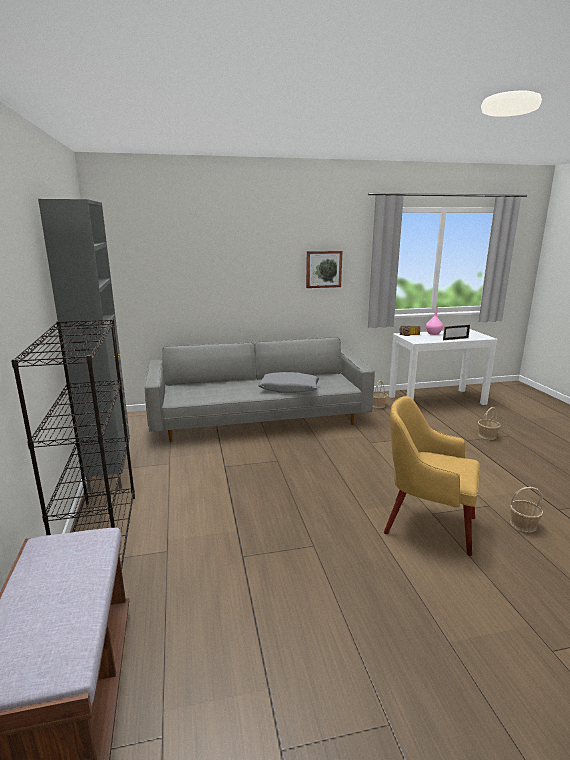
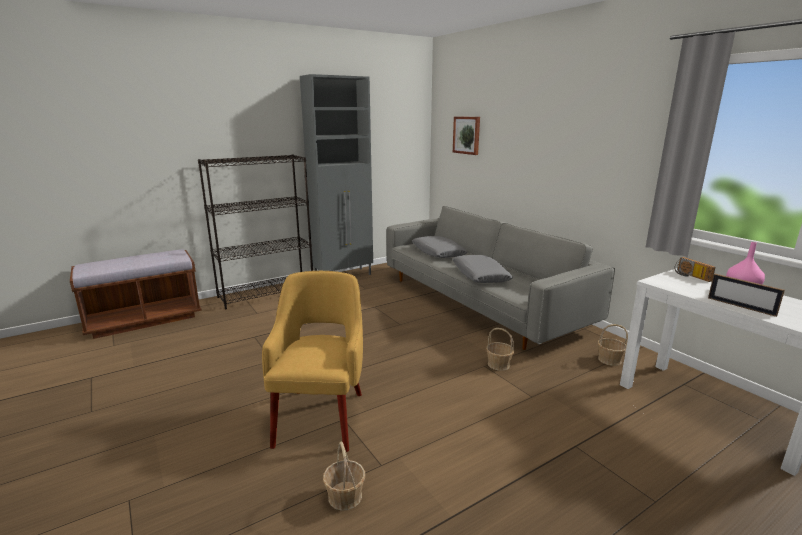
camera: 70 degrees right, 0 degrees up
picture [306,251,343,288] -> picture moved to [453,116,480,155]
basket [478,407,501,440] -> basket moved to [486,328,514,371]
none -> grey pillow [412,236,468,258]

